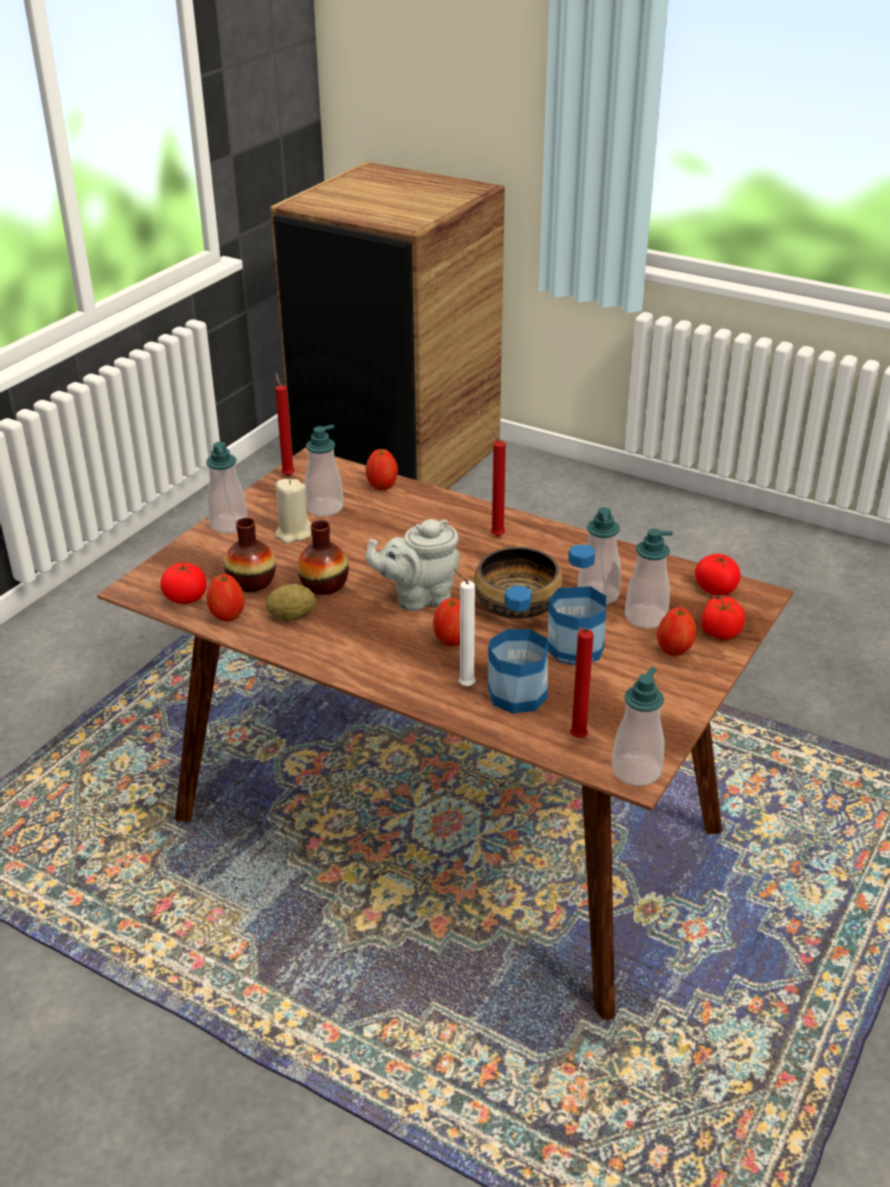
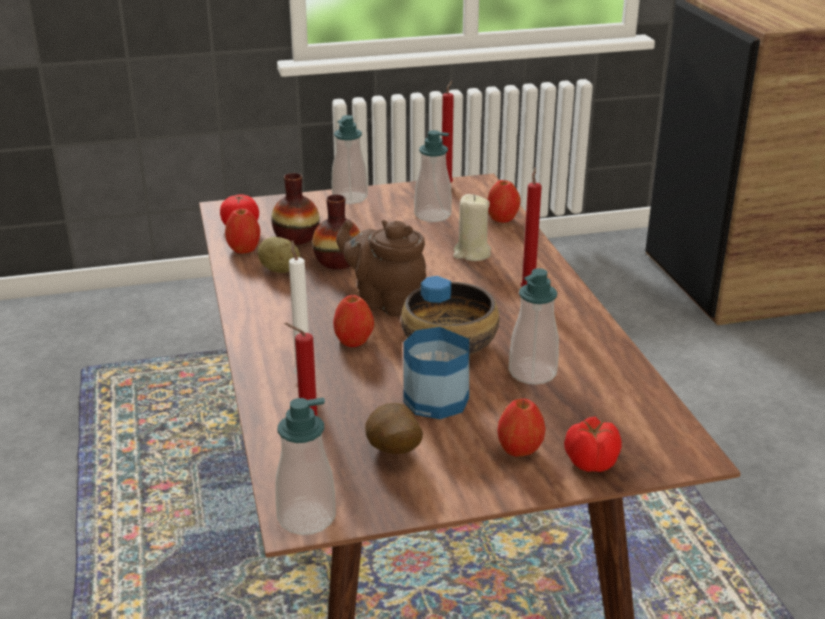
camera: 45 degrees right, 5 degrees down
beige candle [275,479,312,544] -> beige candle moved to [453,194,491,261]
grey teapot [365,519,460,611] -> brown teapot [336,220,426,316]
bottle [488,586,548,714] -> none
soap dispenser [625,529,673,629] -> none
tomato [695,554,741,595] -> none
none -> potato [365,403,423,454]

